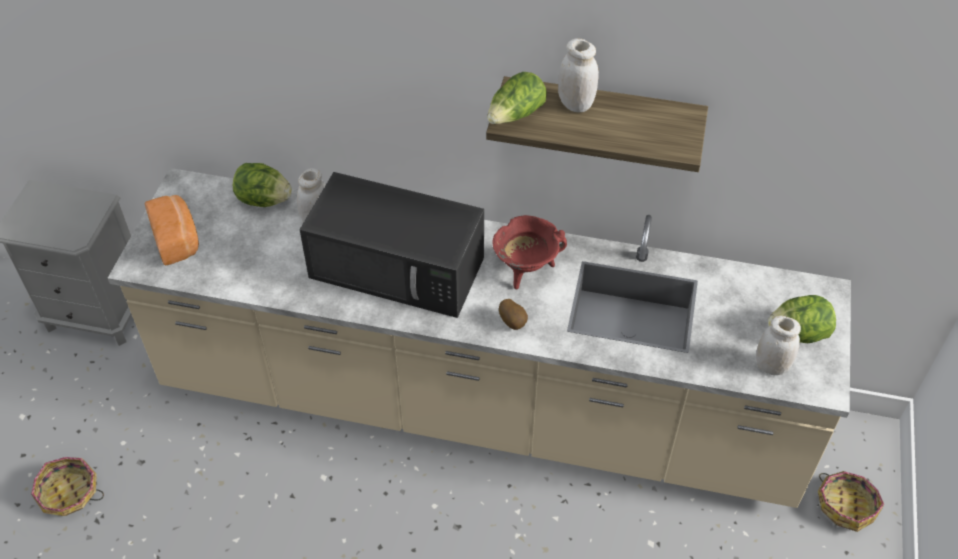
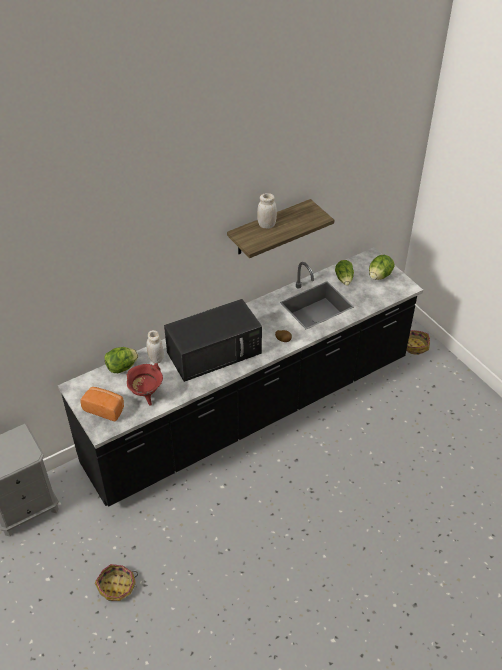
camera: 45 degrees left, 5 degrees down
beige counter [108,168,851,508] -> black counter [58,248,423,507]
lettuce [487,72,547,124] -> lettuce moved to [335,260,354,286]
red cooking pot [492,215,567,290] -> red cooking pot moved to [126,363,163,406]
white jar [756,316,801,375] -> none

